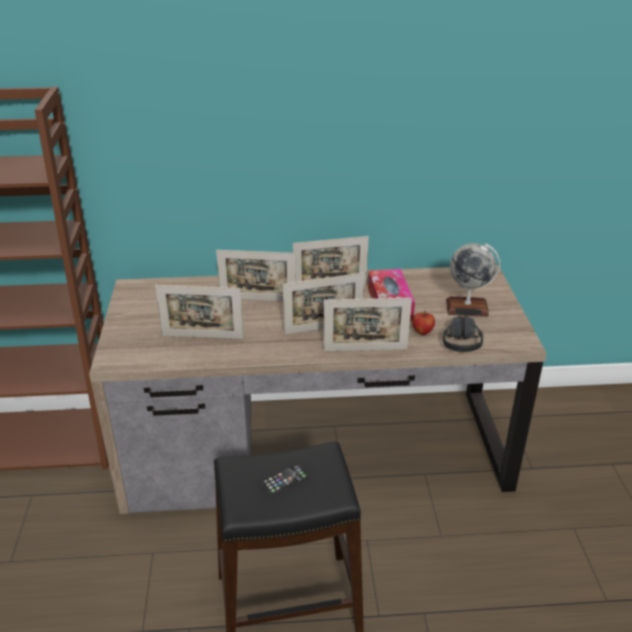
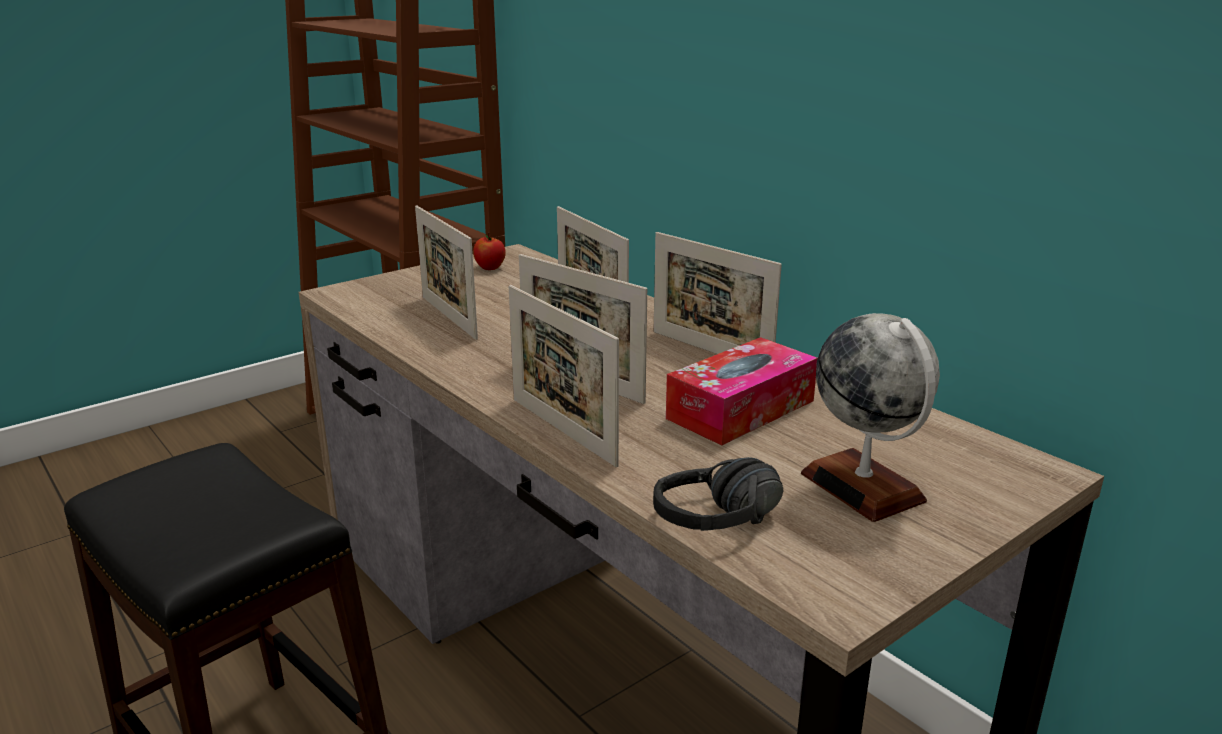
camera: 55 degrees right, 10 degrees down
phone [259,464,308,496] -> none
apple [412,311,435,335] -> apple moved to [473,232,506,270]

